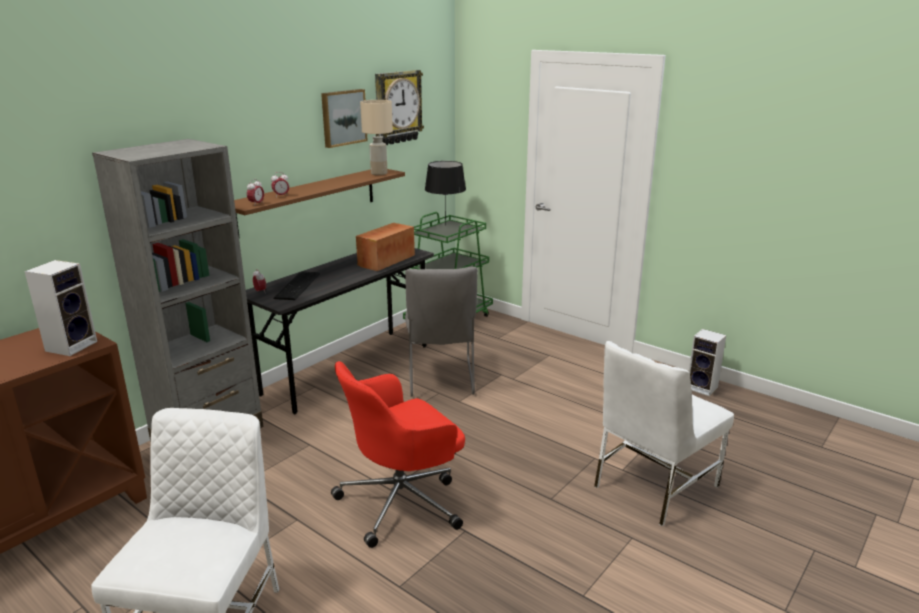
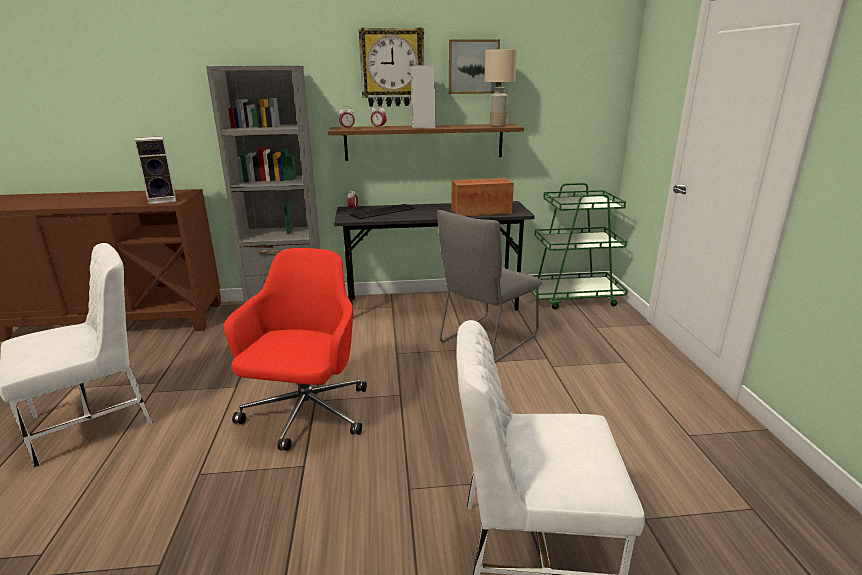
camera: 45 degrees right, 0 degrees up
red office chair [331,361,465,548] -> red office chair turned 90 degrees clockwise [224,248,367,451]
wall clock [375,70,424,145] -> wall clock moved to [359,28,424,107]
black table lamp [425,161,466,226] -> none
speaker [689,329,726,396] -> speaker moved to [410,65,435,129]

